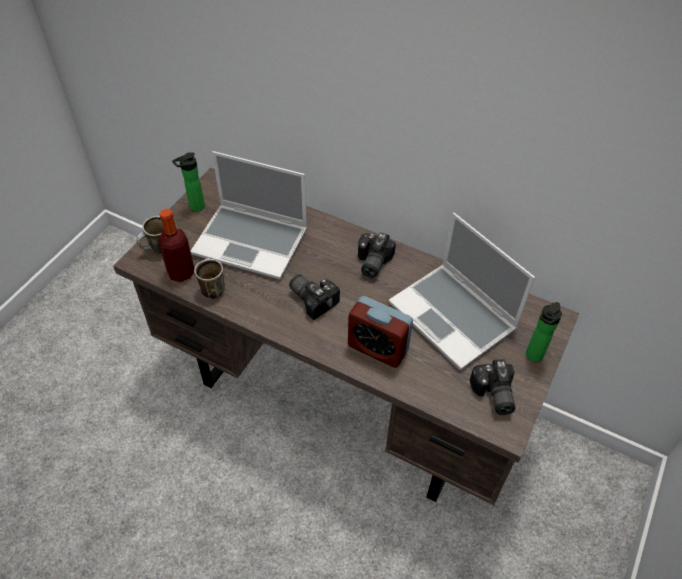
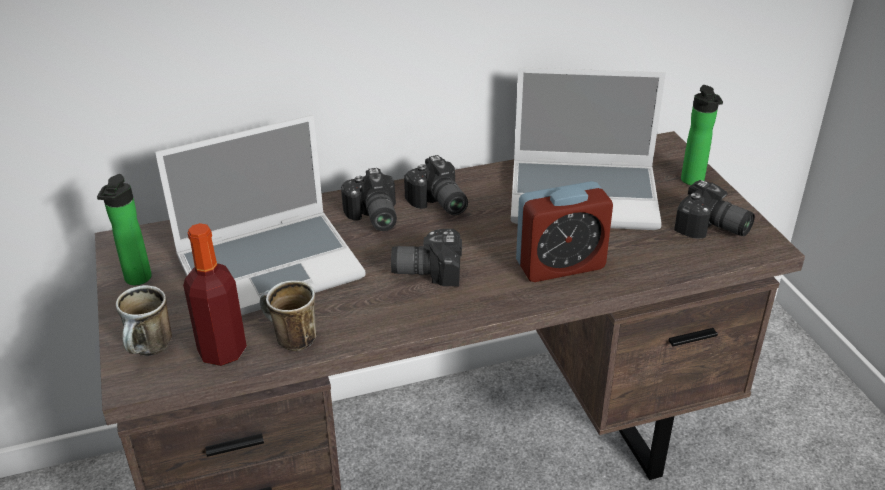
camera: 45 degrees left, 15 degrees down
none -> camera [341,168,397,231]

